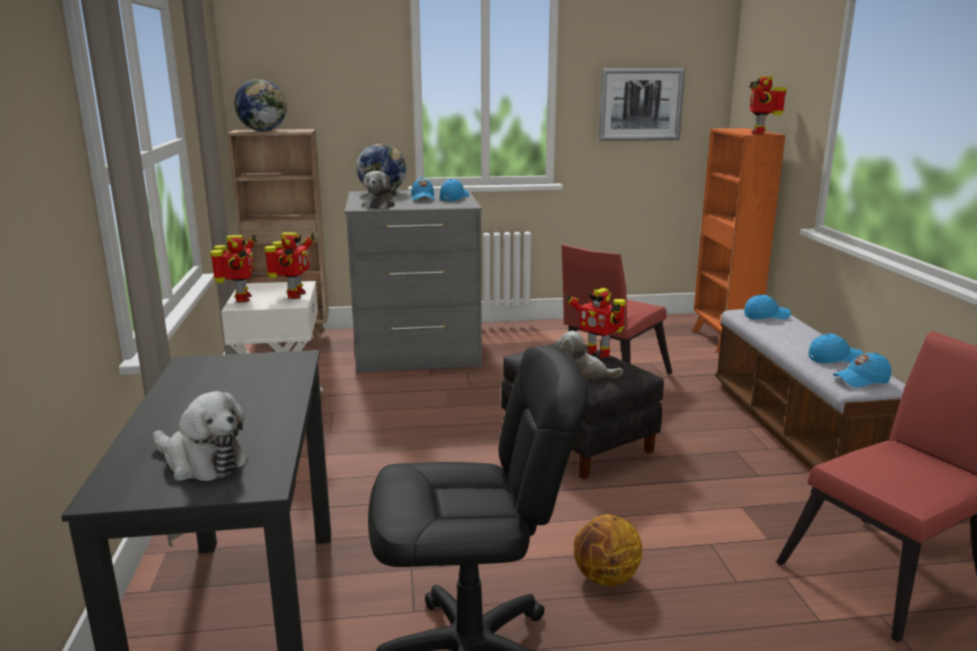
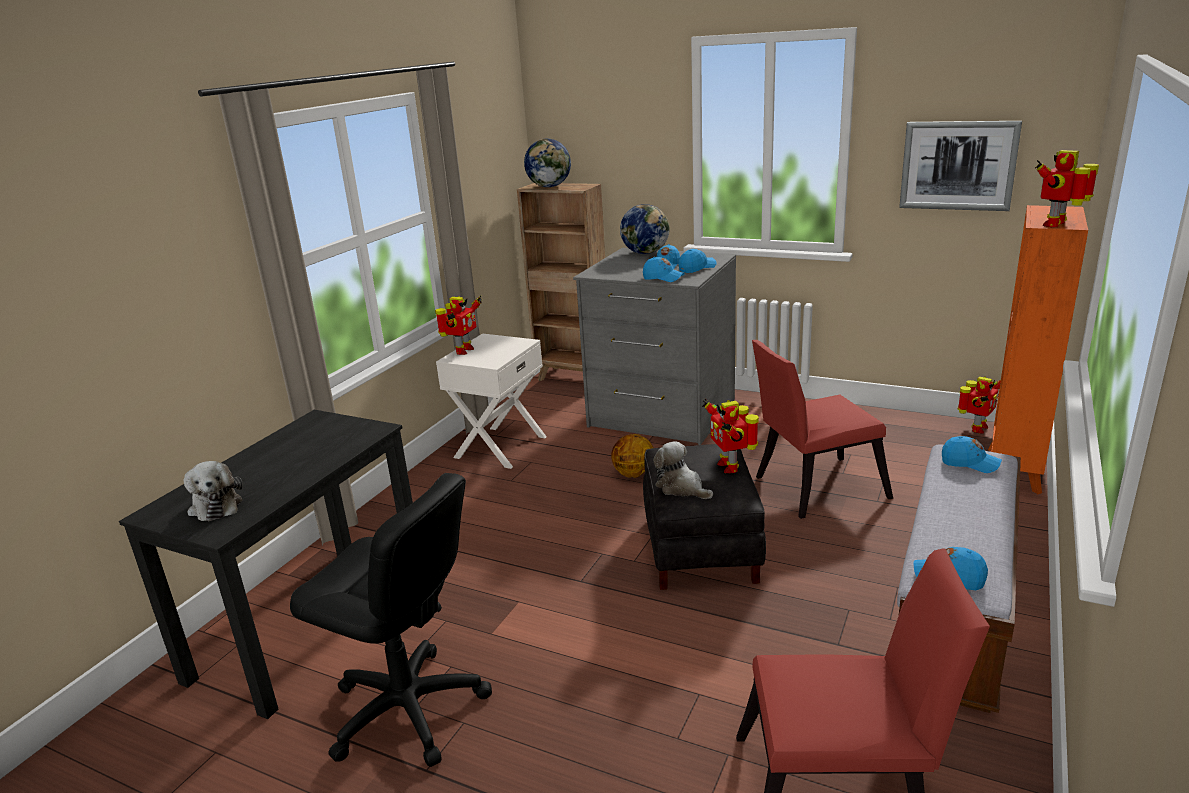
camera: 35 degrees right, 5 degrees up
toy robot [264,232,316,299] -> toy robot moved to [958,376,1001,433]
plush toy [363,171,396,209] -> none
basketball [574,514,642,587] -> basketball moved to [611,434,653,478]
blue cap [809,334,863,364] -> blue cap moved to [643,257,685,282]

